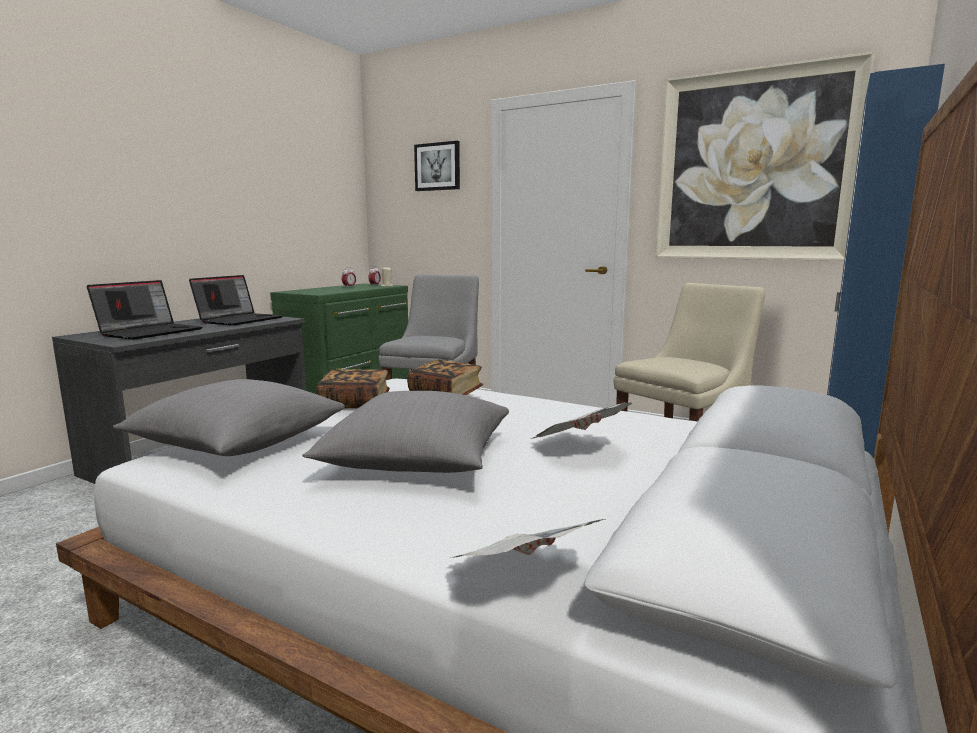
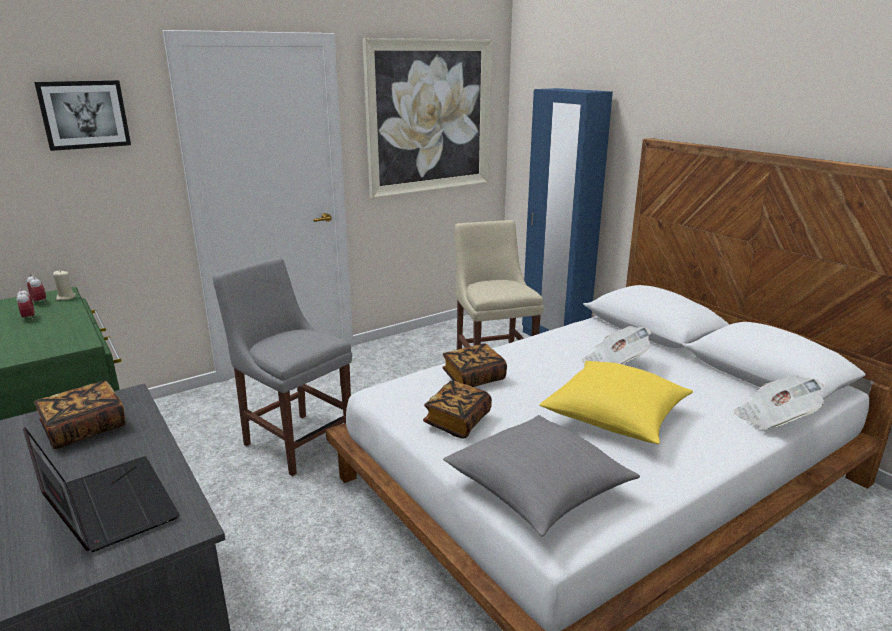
camera: 65 degrees left, 10 degrees up
laptop [189,275,283,326] -> book [34,380,126,449]
grey pillow [302,391,509,473] -> yellow pillow [539,361,693,444]

